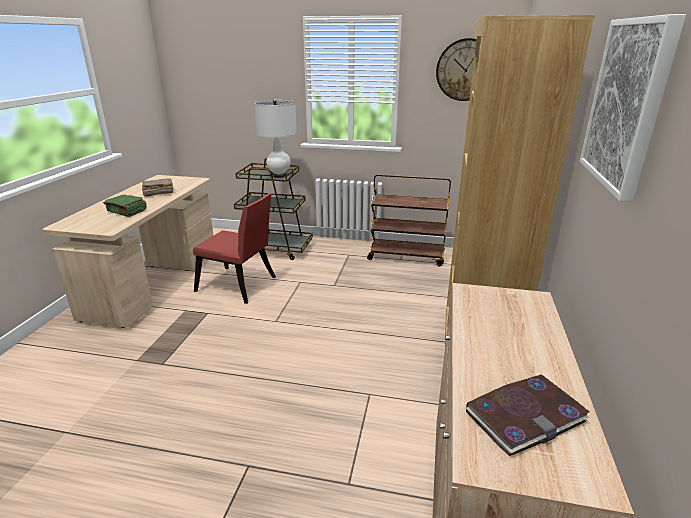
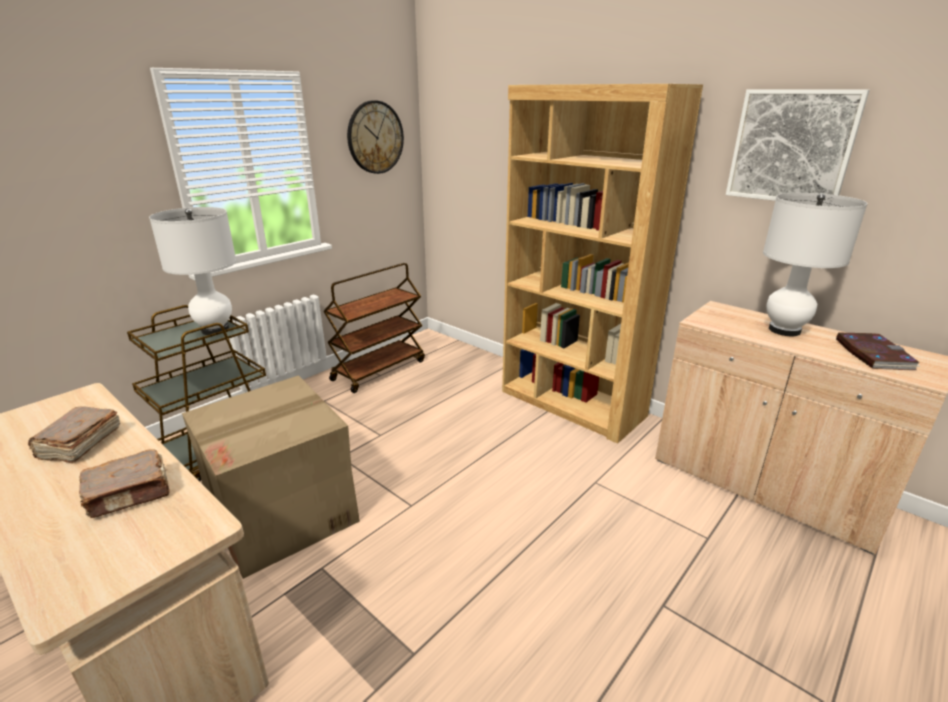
camera: 60 degrees left, 0 degrees up
green book [103,194,147,217] -> brown book [79,449,170,518]
red chair [193,193,276,304] -> cardboard box [182,375,360,579]
none -> white table lamp [763,193,868,336]

